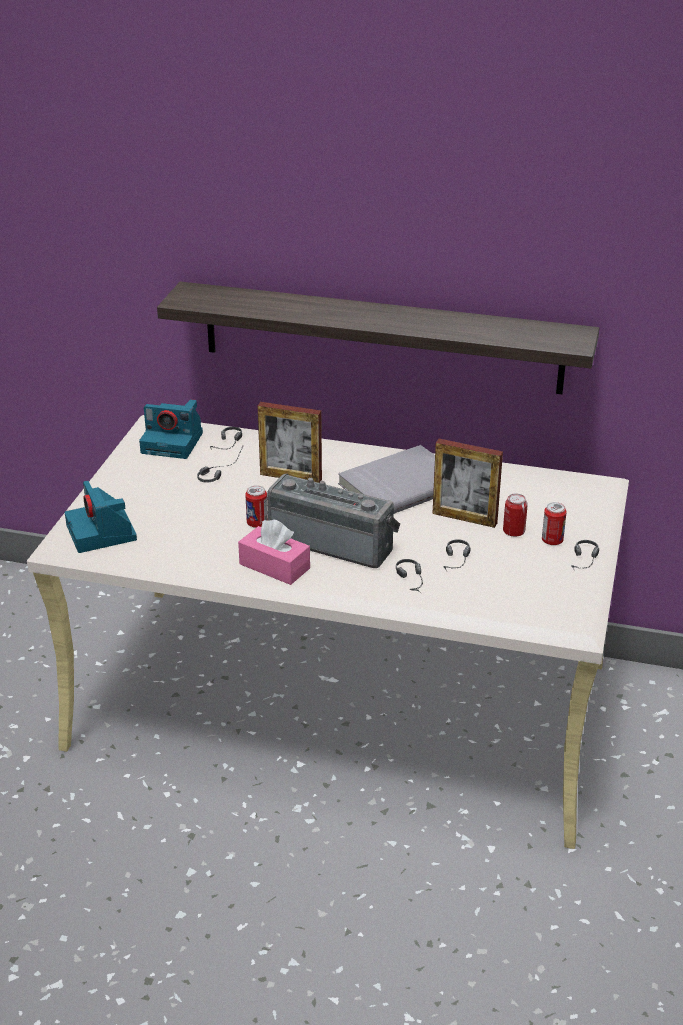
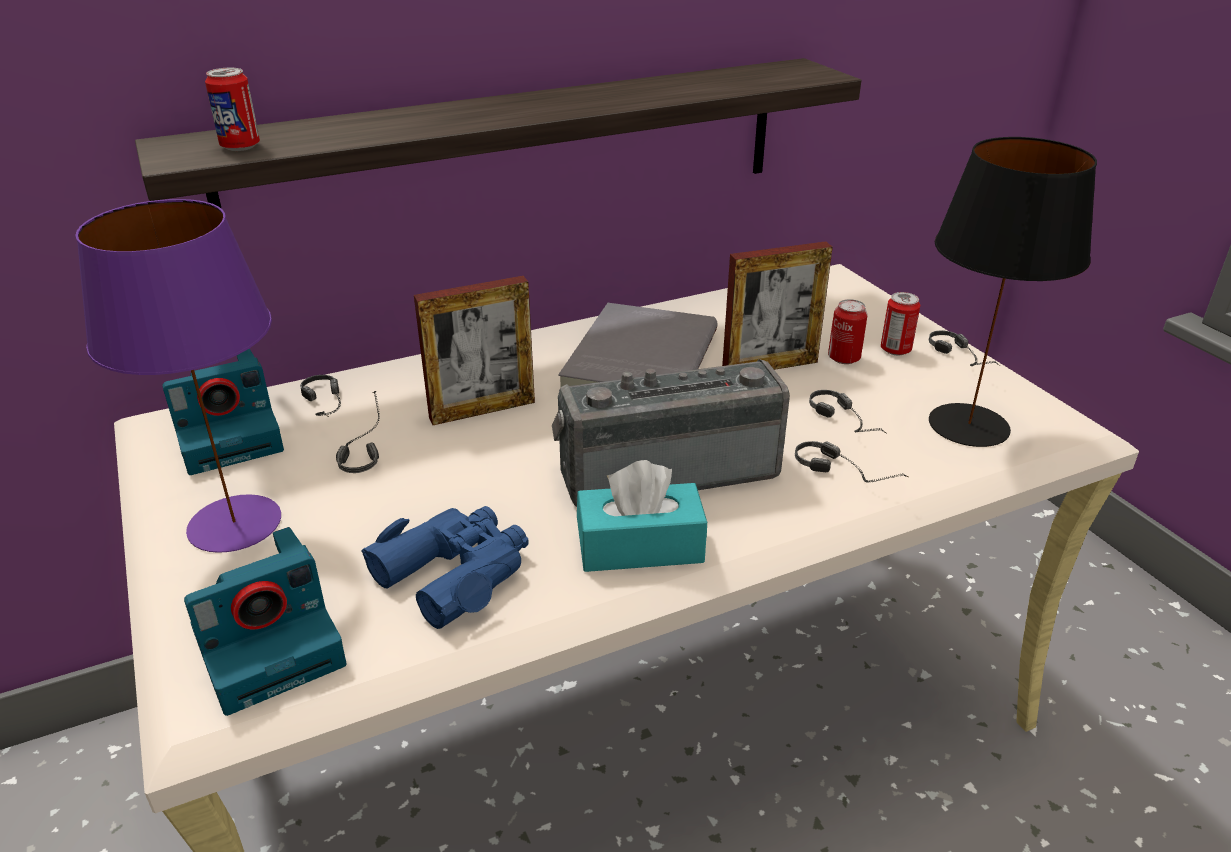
camera: 40 degrees left, 0 degrees up
camera [65,481,137,553] -> camera turned 60 degrees counterclockwise [184,527,346,716]
pink tissue box [238,519,310,585] -> turquoise tissue box [577,460,707,572]
can [245,485,268,528] -> can moved to [205,68,260,151]
none -> purple table lamp [75,199,281,553]
none -> blue binoculars [361,506,529,629]
none -> black table lamp [929,137,1097,447]

